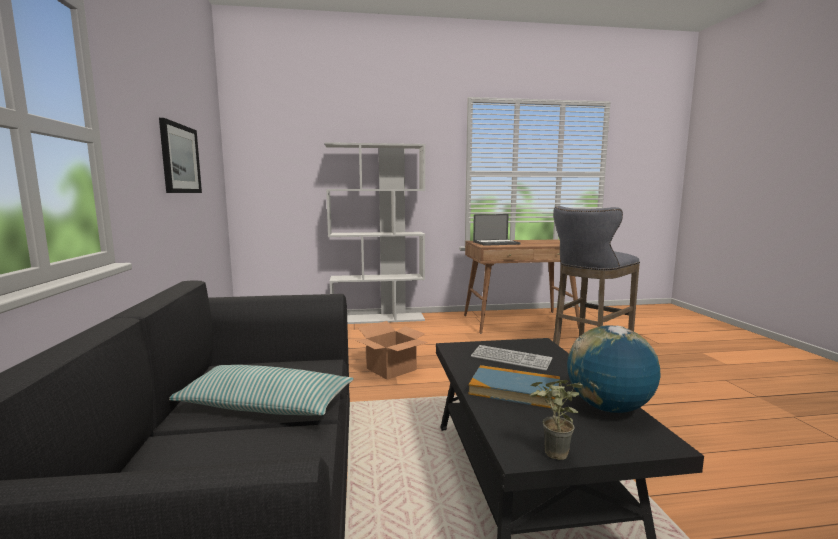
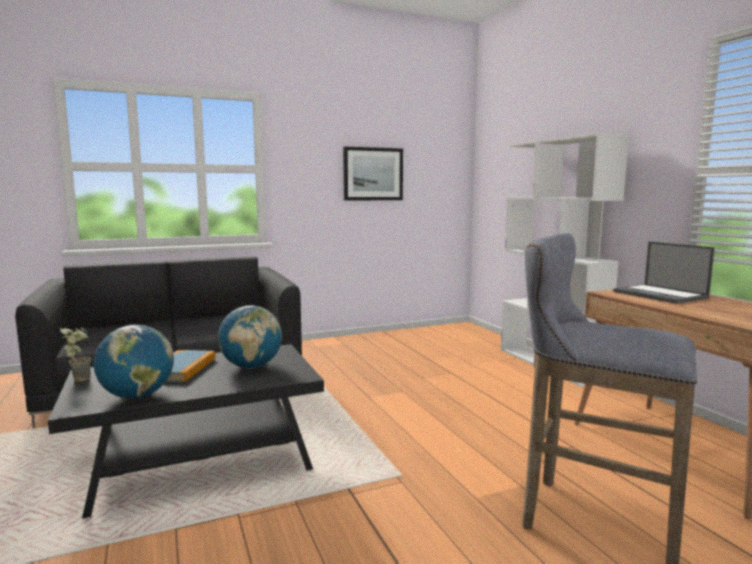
camera: 75 degrees right, 0 degrees up
pillow [169,365,354,415] -> none
cardboard box [356,321,428,380] -> none
keyboard [471,345,553,371] -> globe [218,305,282,369]

